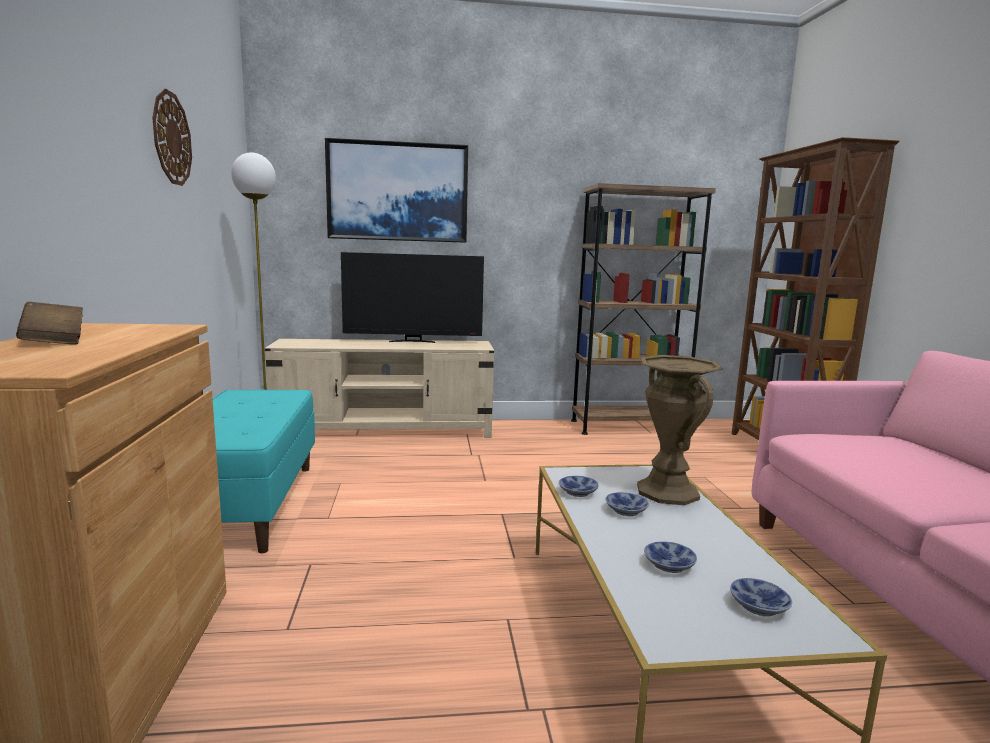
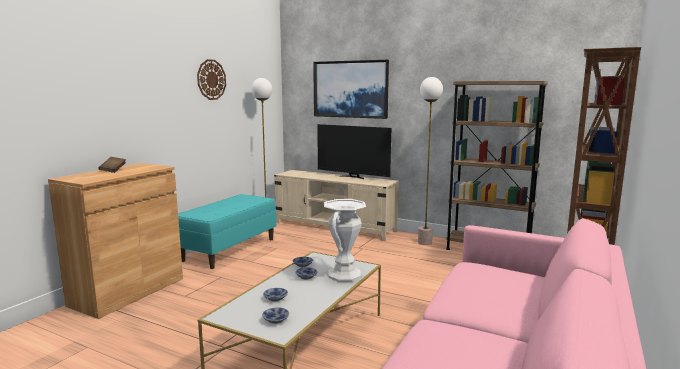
camera: 35 degrees right, 0 degrees up
brown vase [637,355,723,505] -> white vase [324,199,366,282]
none -> floor lamp [418,77,443,245]

